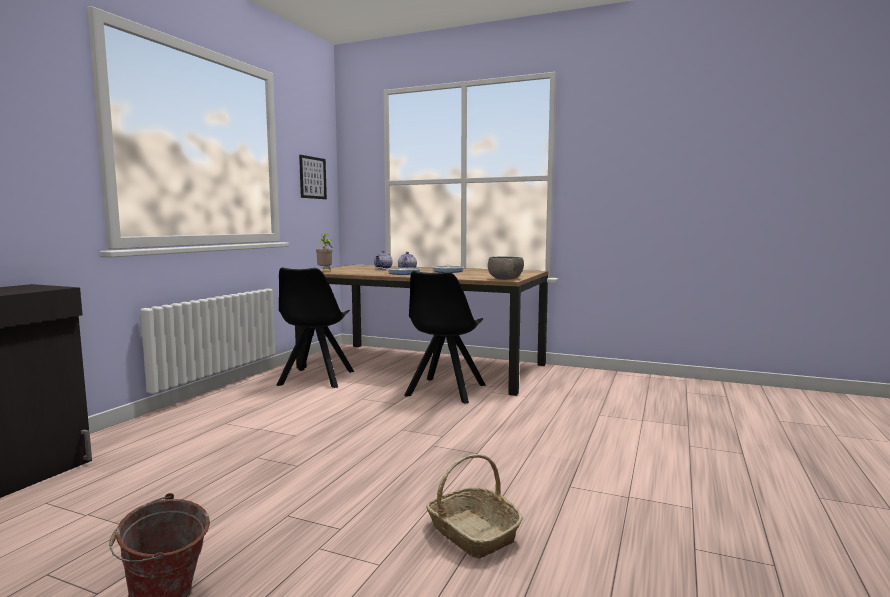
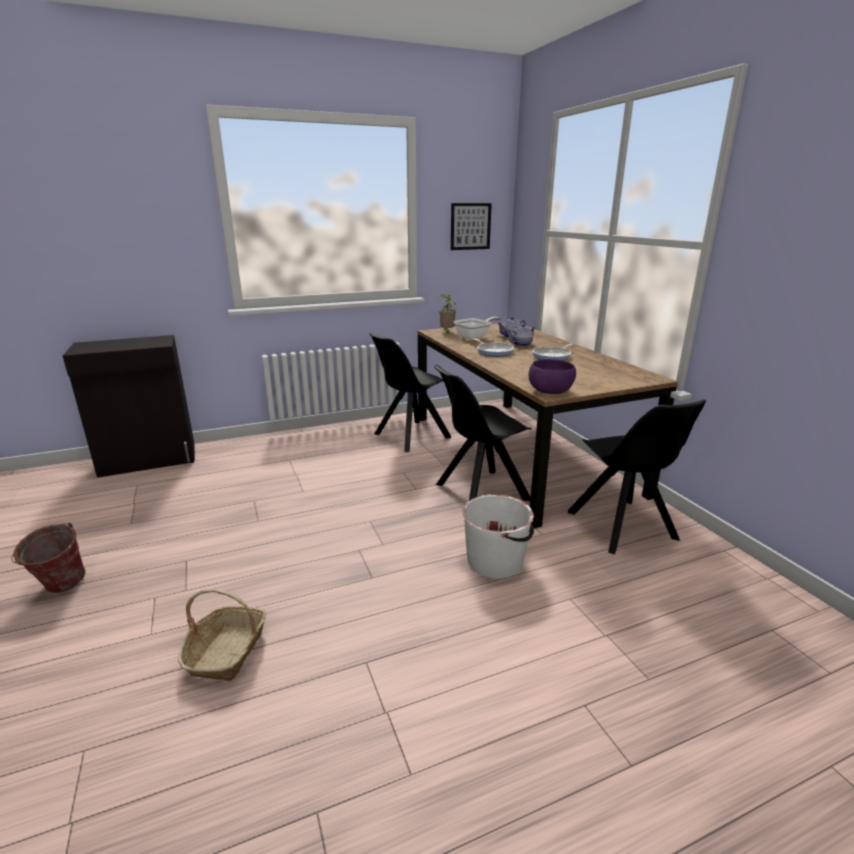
camera: 45 degrees right, 15 degrees up
grey bowl [488,256,524,280] -> purple bowl [529,359,576,394]
none -> frying pan [453,317,501,340]
none -> white bucket [462,494,534,579]
none -> black chair [568,400,706,555]

